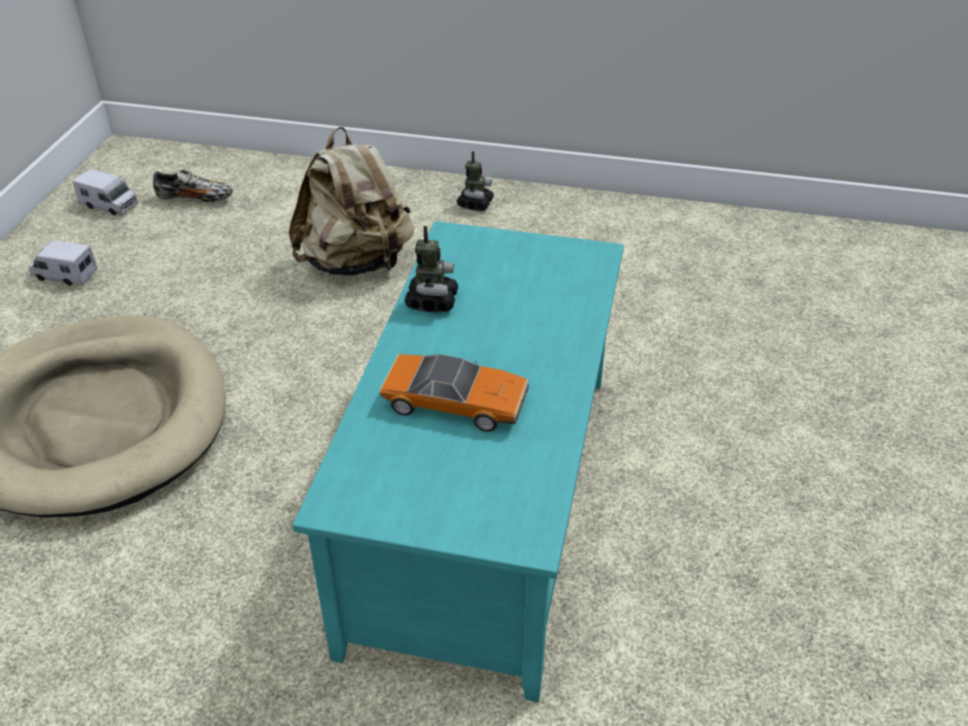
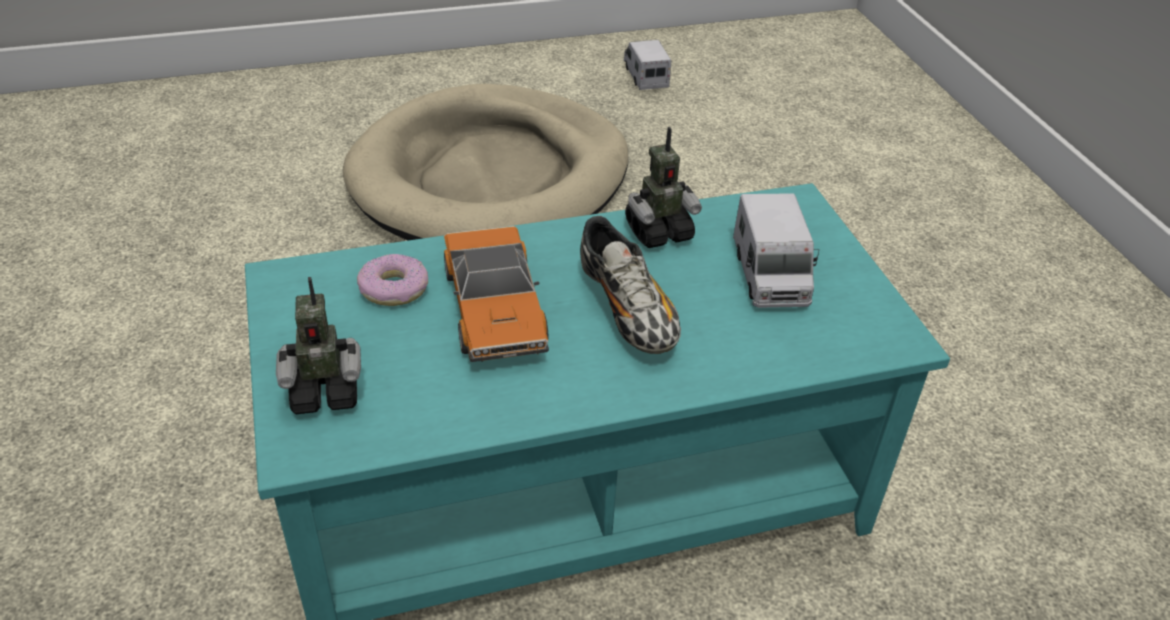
camera: 60 degrees right, 0 degrees up
toy truck [72,169,138,215] -> toy truck moved to [733,193,819,308]
shoe [153,170,233,202] -> shoe moved to [580,216,681,354]
beige backpack [289,127,414,276] -> none
toy robot [457,151,494,211] -> toy robot moved to [276,277,361,414]
none -> donut [357,254,428,306]

